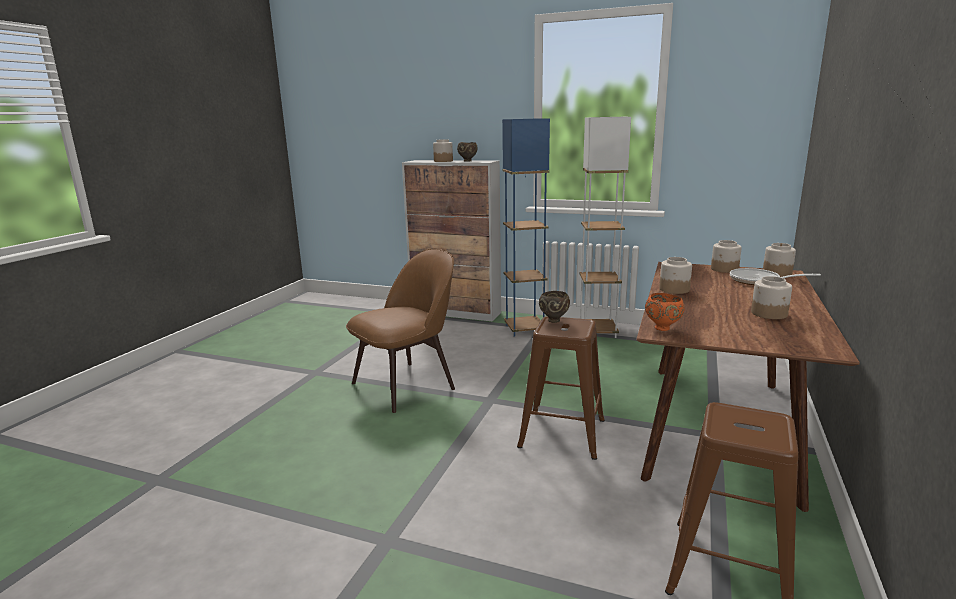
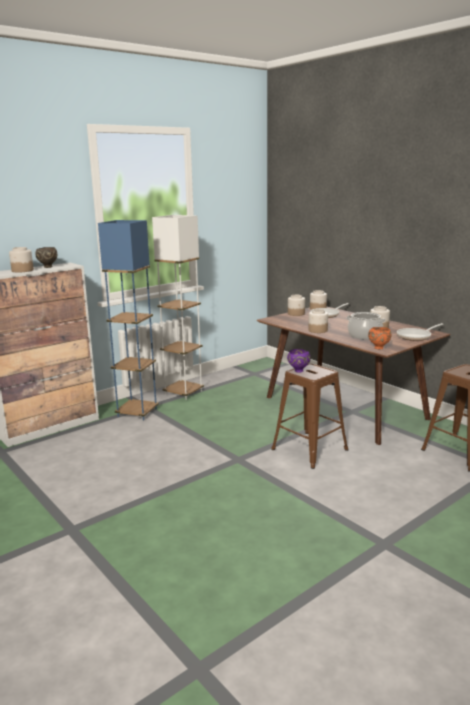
camera: 60 degrees left, 0 degrees up
brown chair [346,249,455,413] -> none
brown bowl [539,291,570,323] -> purple bowl [287,349,311,373]
none -> cooking pot [347,312,386,340]
none -> frying pan [397,323,444,341]

